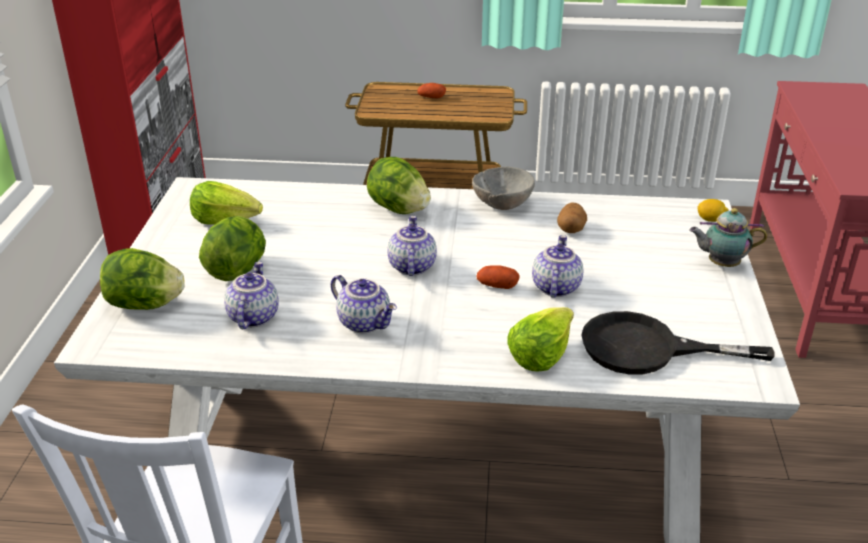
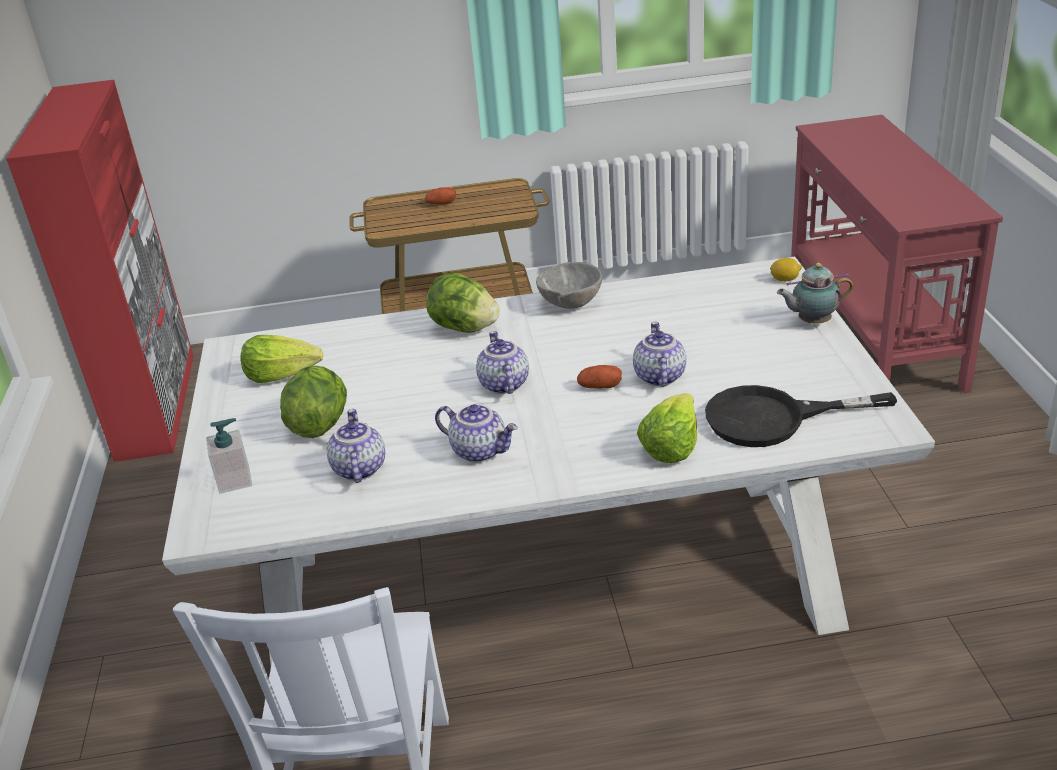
camera: 10 degrees left, 0 degrees up
lettuce [100,248,185,310] -> soap dispenser [206,418,252,494]
potato [557,202,587,233] -> none

